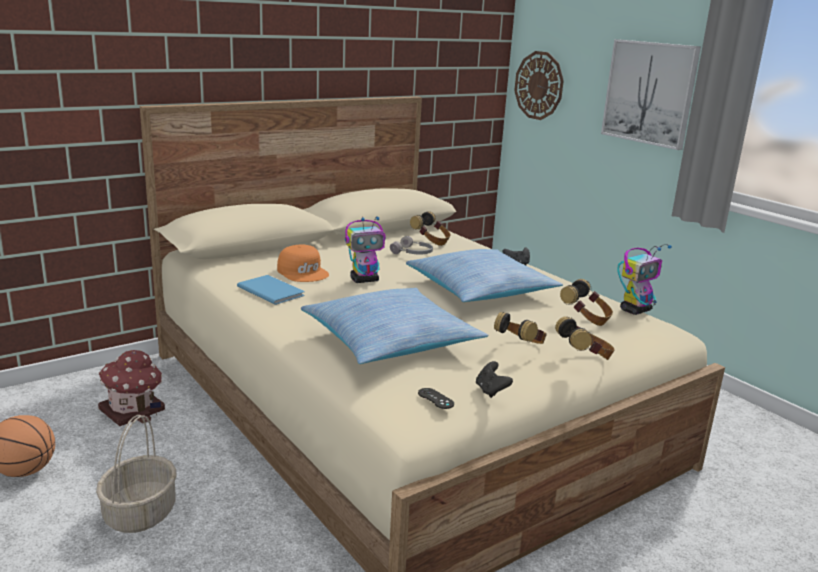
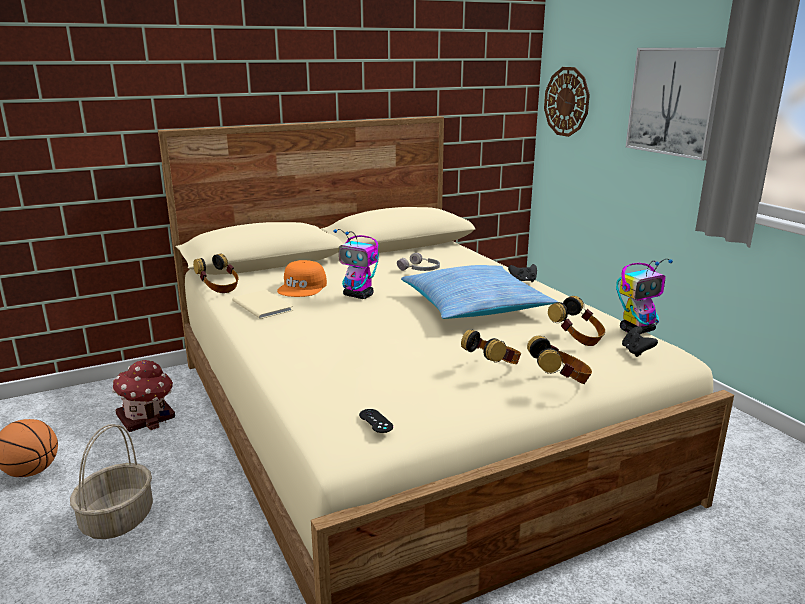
camera: 10 degrees right, 0 degrees up
blue book [237,275,305,305] -> beige book [232,290,293,319]
orange cap [277,244,329,282] -> orange cap turned 45 degrees clockwise [277,260,327,297]
pillow [301,288,488,364] -> none
toy robot [345,217,386,283] -> toy robot turned 45 degrees clockwise [334,229,379,299]
headphones [410,211,450,246] -> headphones moved to [193,253,239,293]
black game controller [476,361,513,398] -> black game controller moved to [622,326,658,357]

